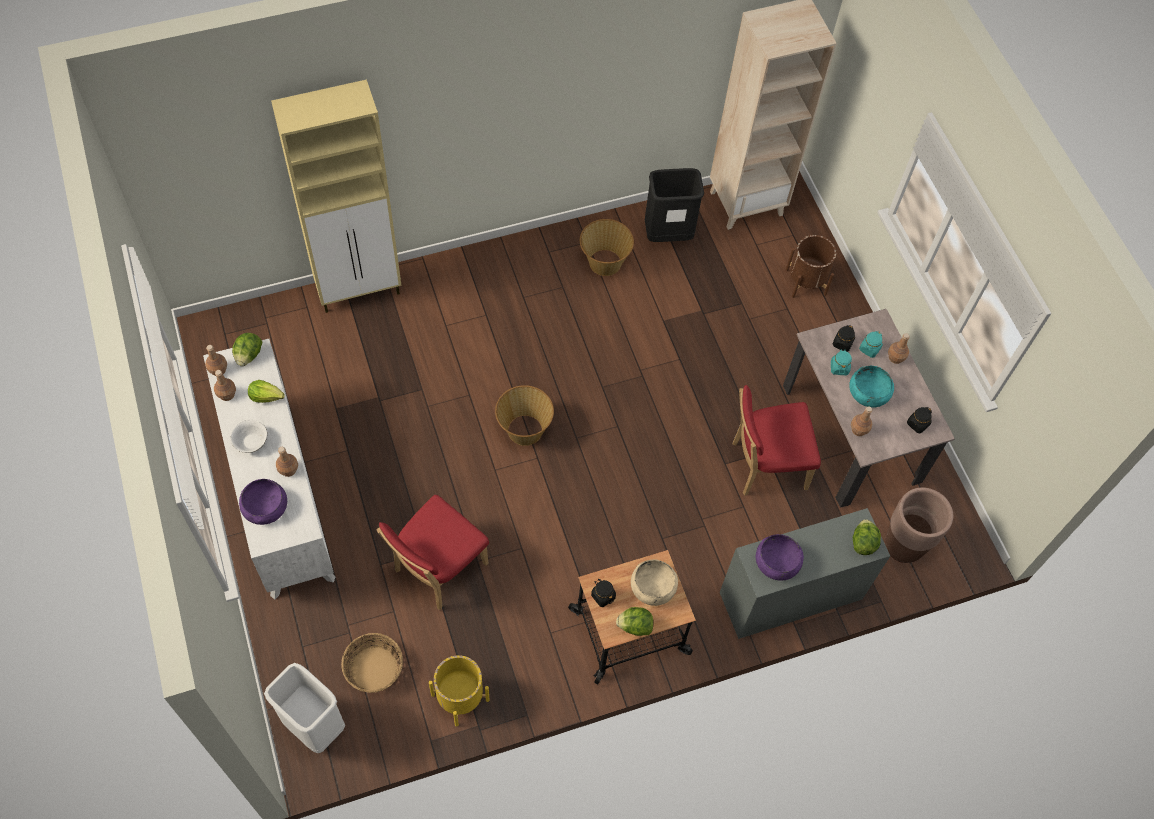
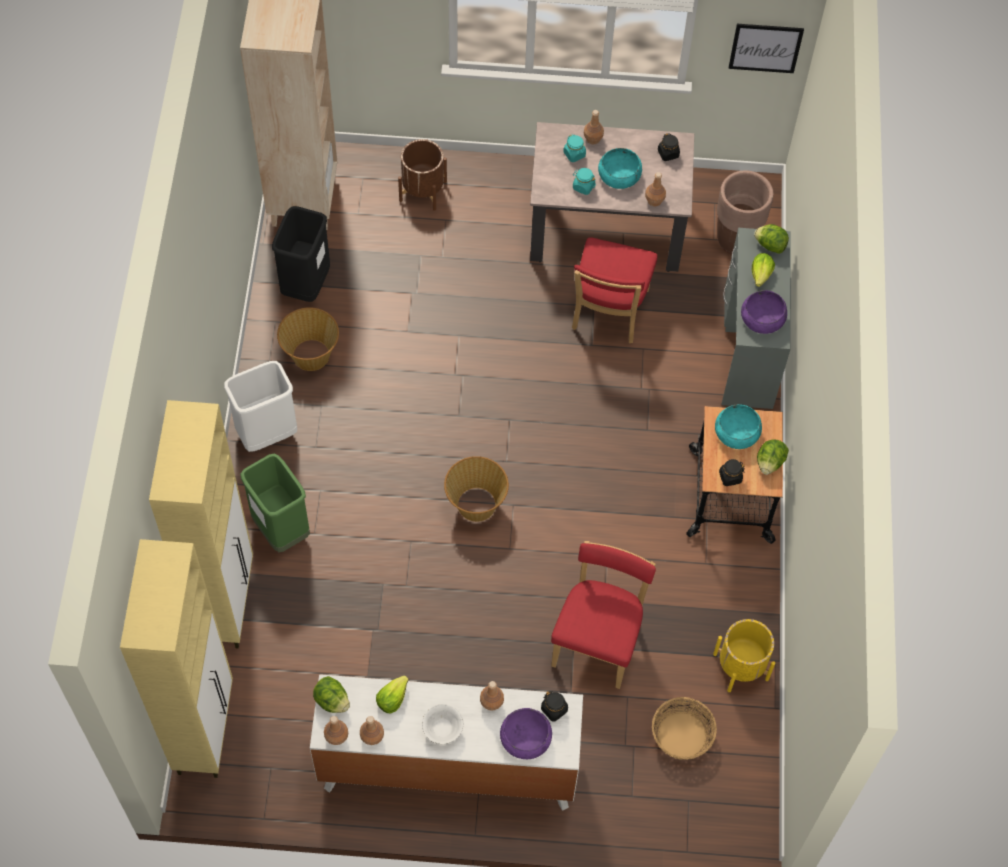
camera: 65 degrees left, 0 degrees up
white trash can [264,663,345,754] -> white trash can moved to [224,361,297,452]
red chair [376,495,489,610] -> red chair turned 135 degrees counterclockwise [551,541,656,689]
beige bowl [631,559,678,606] -> turquoise bowl [715,404,762,449]
black jar [833,325,855,352] -> black jar moved to [541,691,568,722]
none -> beige cabinet [120,539,233,778]
none -> green trash can [240,454,310,552]
none -> picture [728,24,804,73]
none -> lettuce [752,253,775,287]

